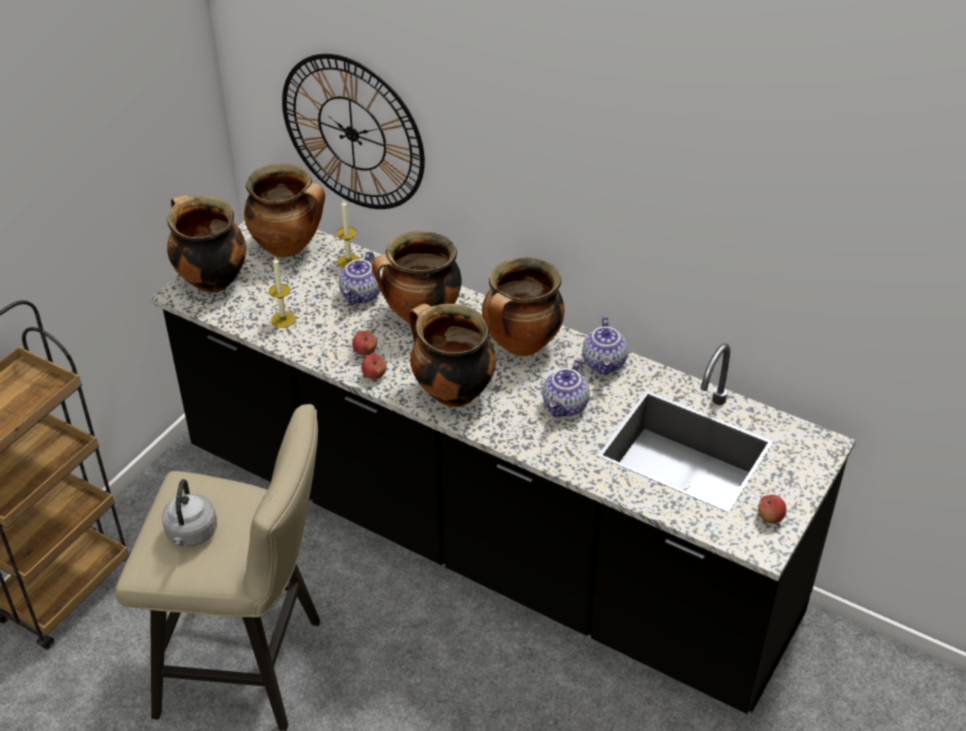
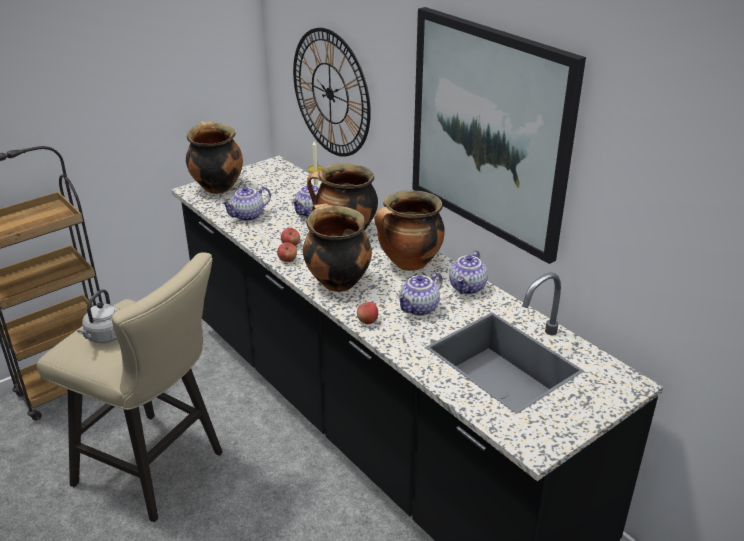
camera: 20 degrees right, 10 degrees down
cooking pot [244,164,325,257] -> none
candle [269,257,296,328] -> teapot [221,187,271,221]
apple [758,495,786,524] -> apple moved to [357,302,378,324]
none -> picture [412,7,586,264]

